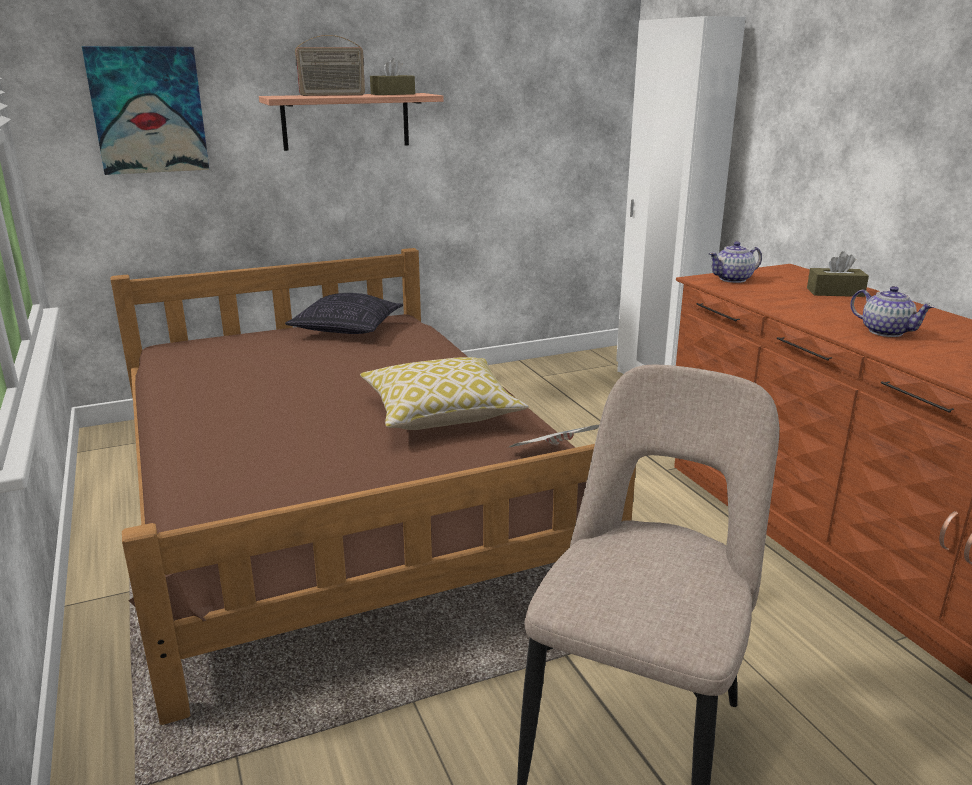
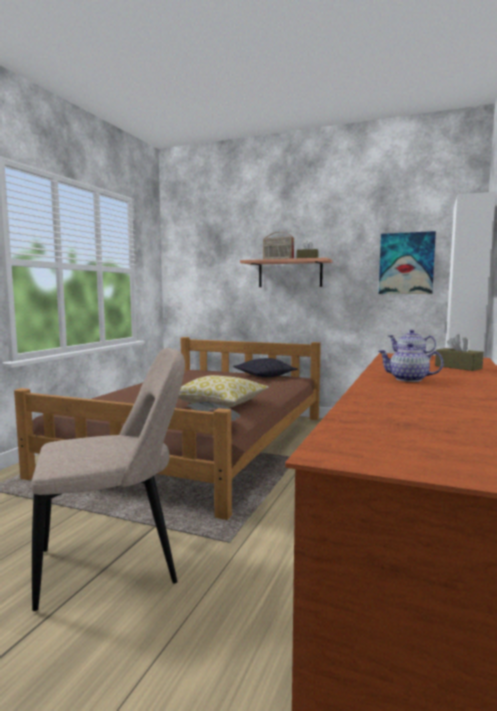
camera: 45 degrees right, 15 degrees down
picture [82,46,209,175] -> picture moved to [379,231,436,294]
teapot [850,286,935,337] -> teapot turned 105 degrees clockwise [378,343,444,382]

